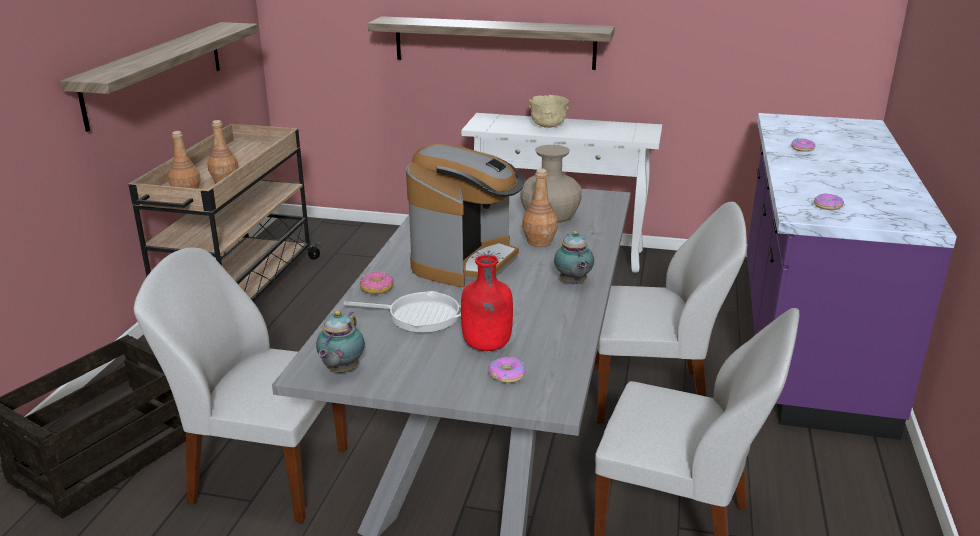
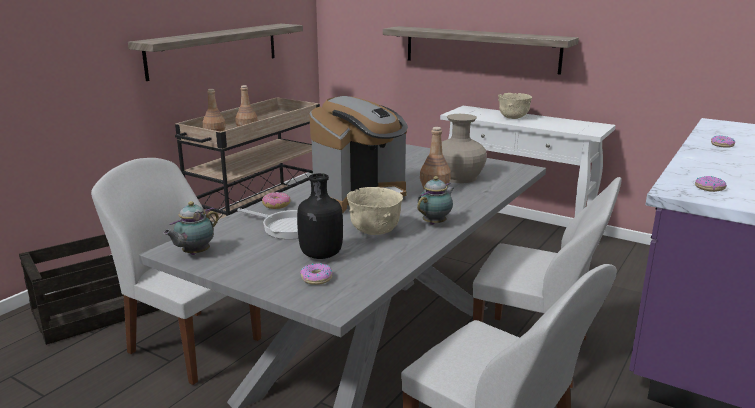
camera: 20 degrees right, 5 degrees down
red bottle [461,255,513,351] -> black bottle [297,173,343,259]
teapot [554,231,594,284] -> teapot turned 150 degrees counterclockwise [417,176,454,225]
none -> beige bowl [347,187,403,235]

